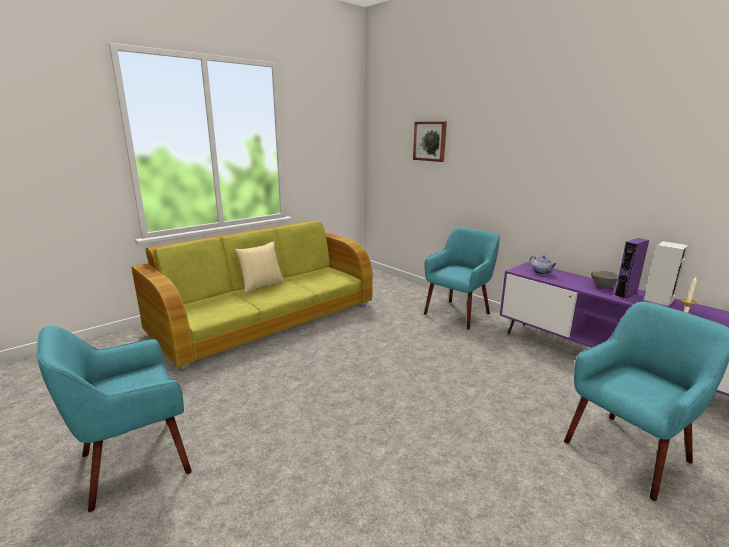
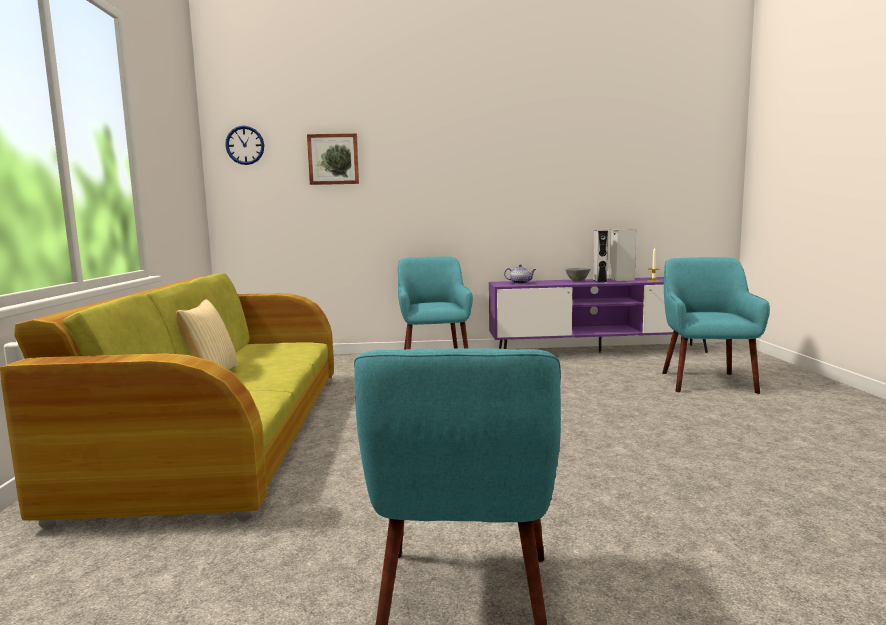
camera: 50 degrees left, 10 degrees down
purple speaker [614,238,649,299] -> grey speaker [593,230,608,282]
none -> wall clock [225,125,264,165]

